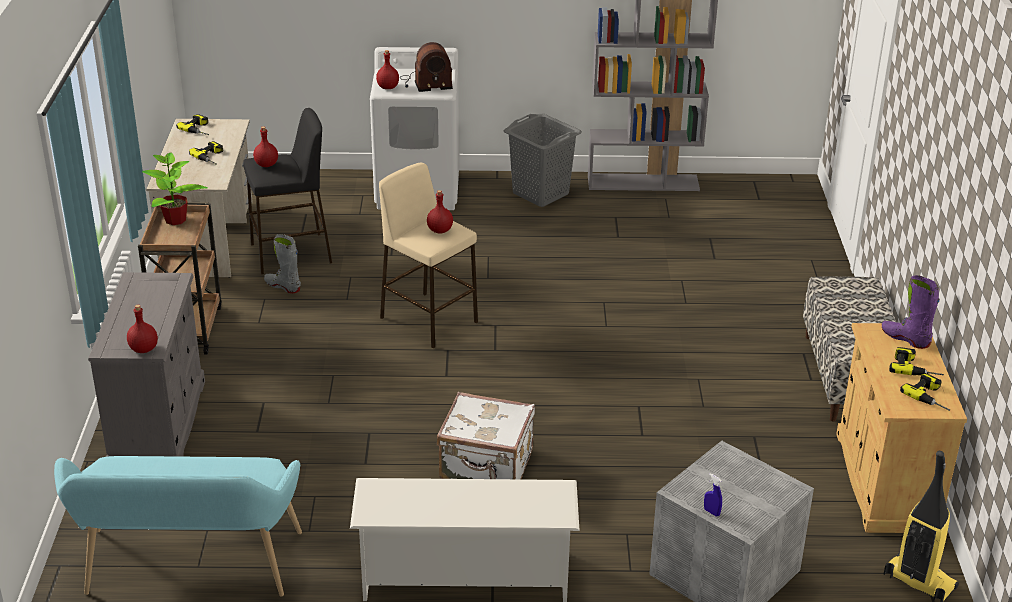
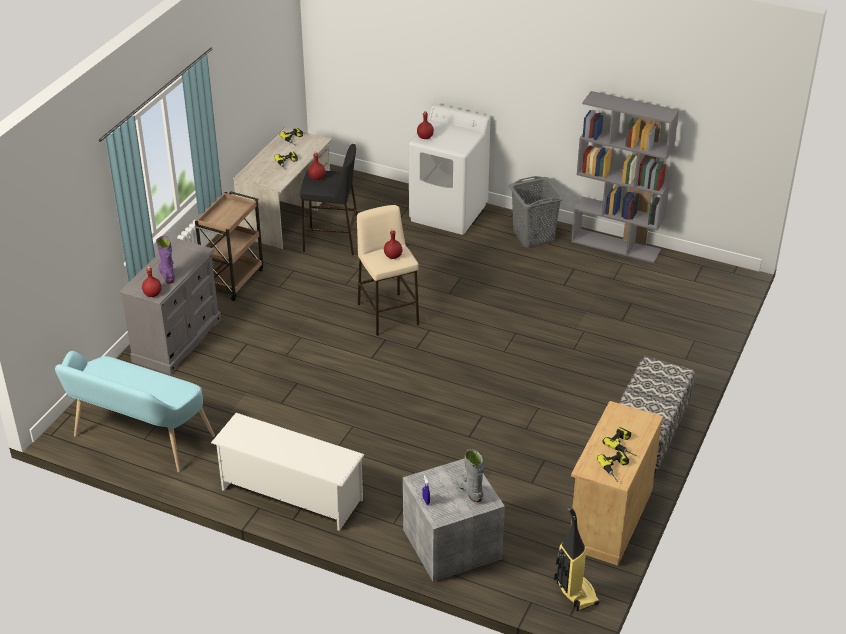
camera: 25 degrees right, 5 degrees up
potted plant [142,152,207,225] -> none
grey boot [264,234,301,293] -> grey boot moved to [455,449,484,502]
radio [400,42,453,92] -> none
white suitcase [437,392,535,479] -> none
purple boot [882,275,940,349] -> purple boot moved to [156,236,175,284]

